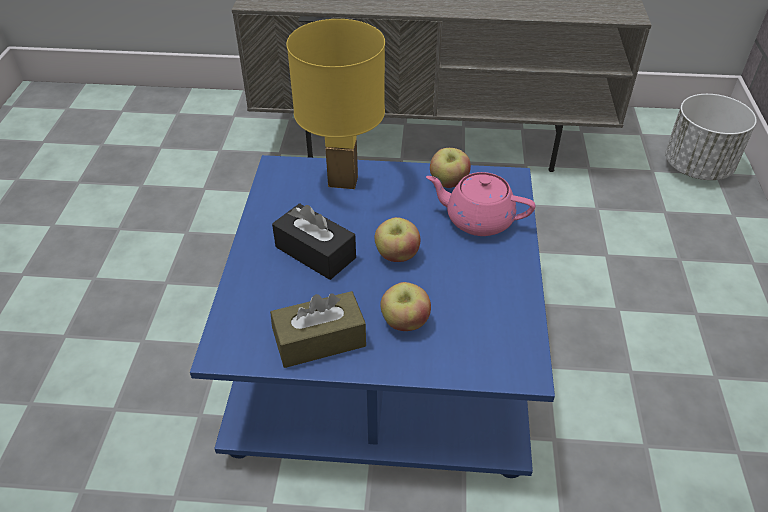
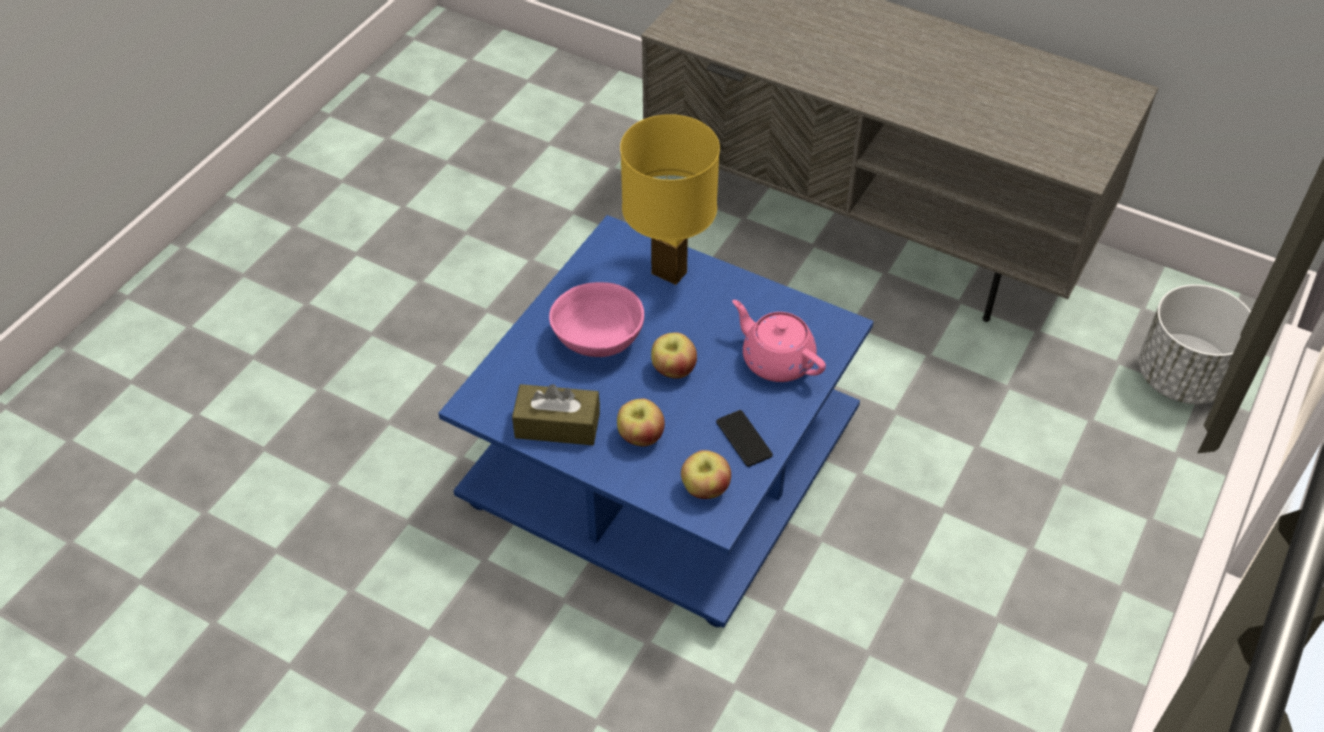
camera: 25 degrees right, 5 degrees up
black tissue box [272,203,356,280] -> pink bowl [549,282,644,357]
apple [430,148,471,188] -> apple moved to [681,450,731,499]
none -> phone [716,410,773,467]

